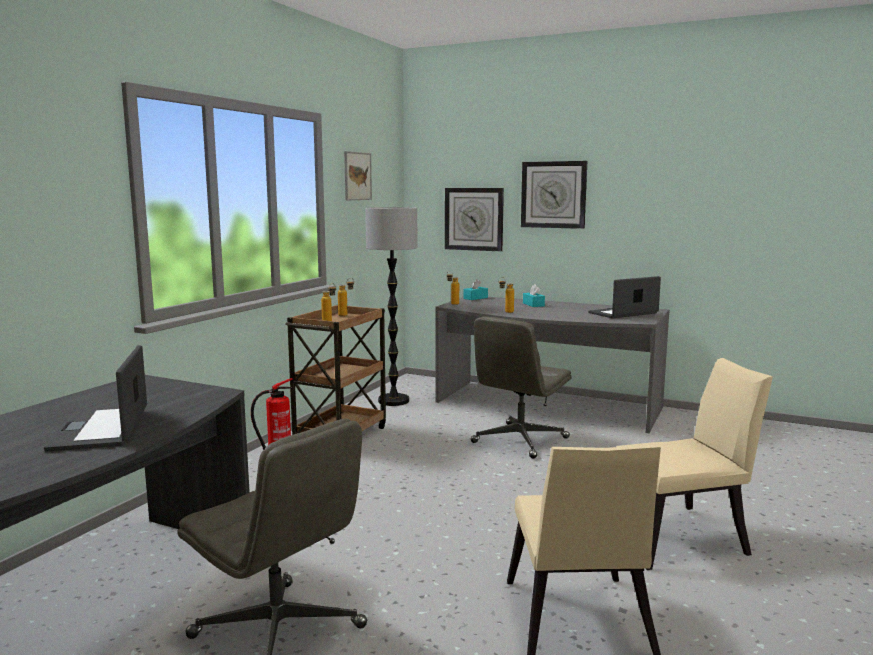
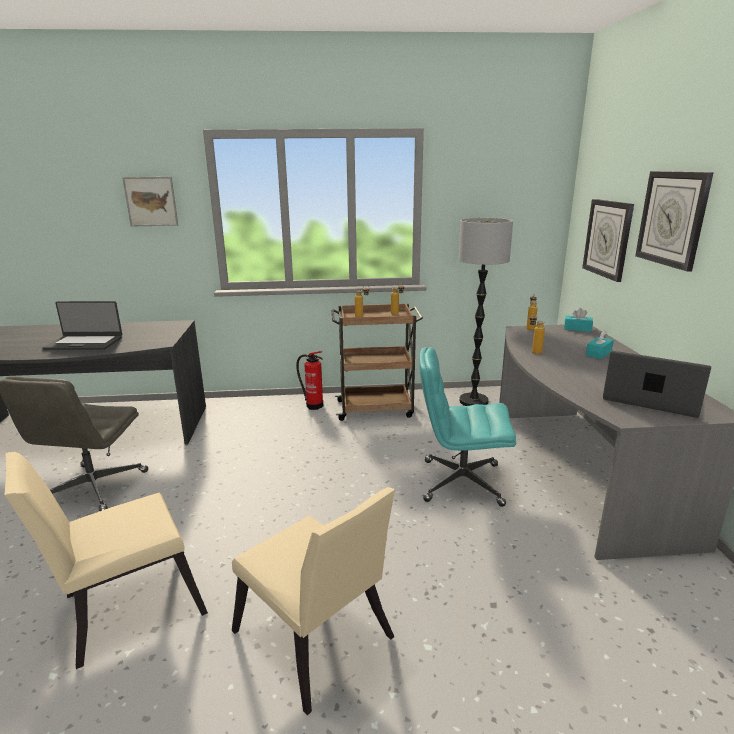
camera: 60 degrees right, 10 degrees up
laptop [44,345,147,452] -> laptop turned 135 degrees counterclockwise [42,301,122,350]
picture [344,151,372,200] -> picture moved to [122,177,178,227]
grey office chair [470,316,572,459] -> turquoise office chair [419,347,516,507]

